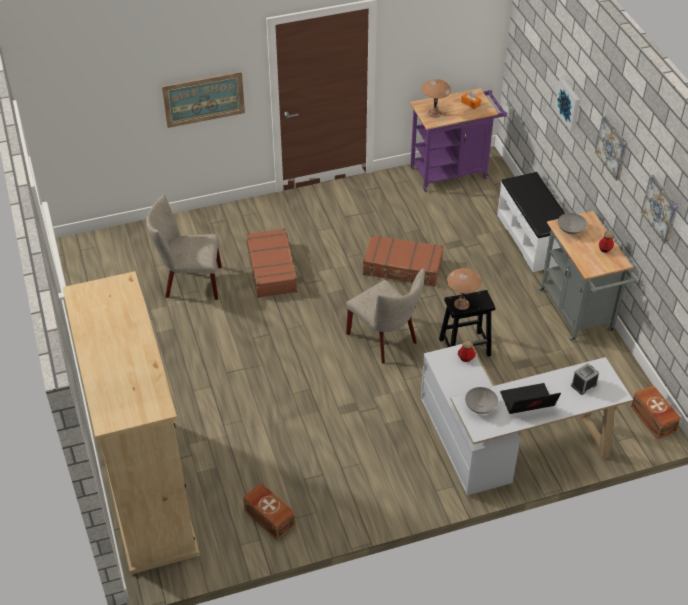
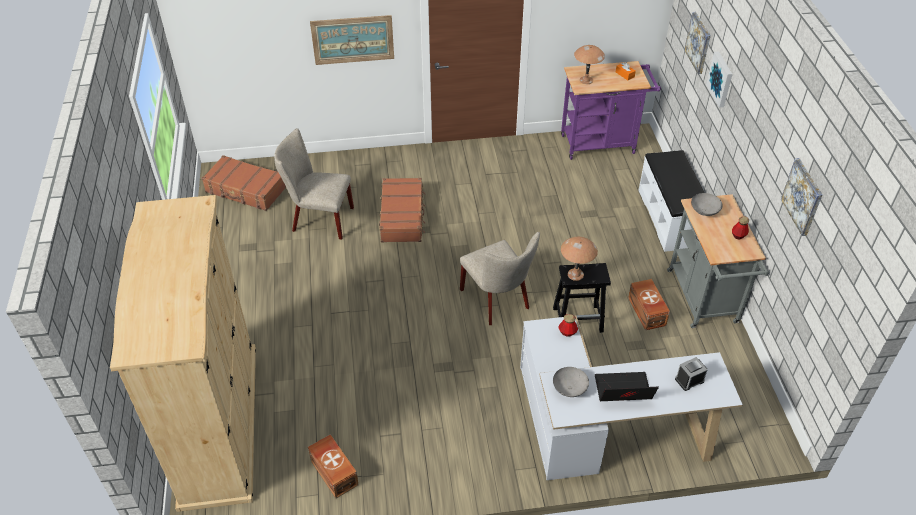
camera: 10 degrees right, 0 degrees up
brown suitcase [363,234,443,286] -> brown suitcase moved to [201,155,286,211]
picture [595,116,628,181] -> picture moved to [684,12,711,74]
brown storage box [631,385,681,439] -> brown storage box moved to [628,279,670,330]

